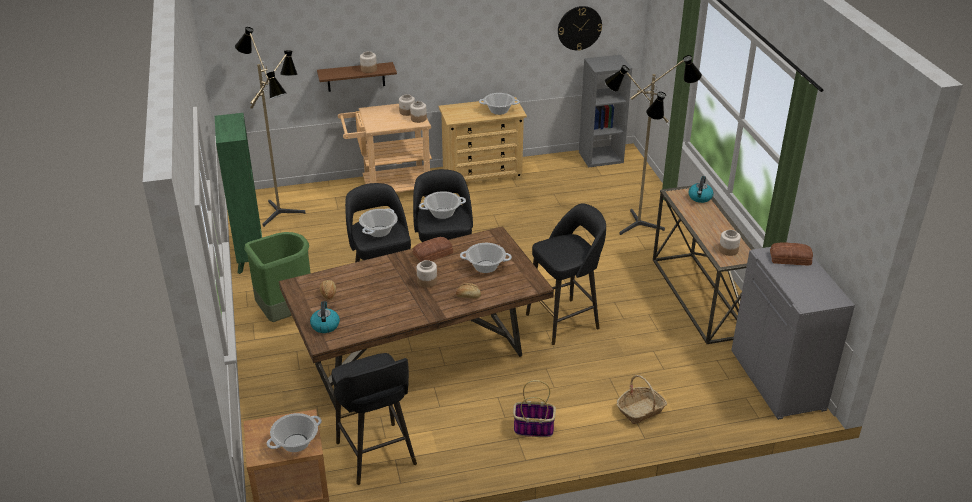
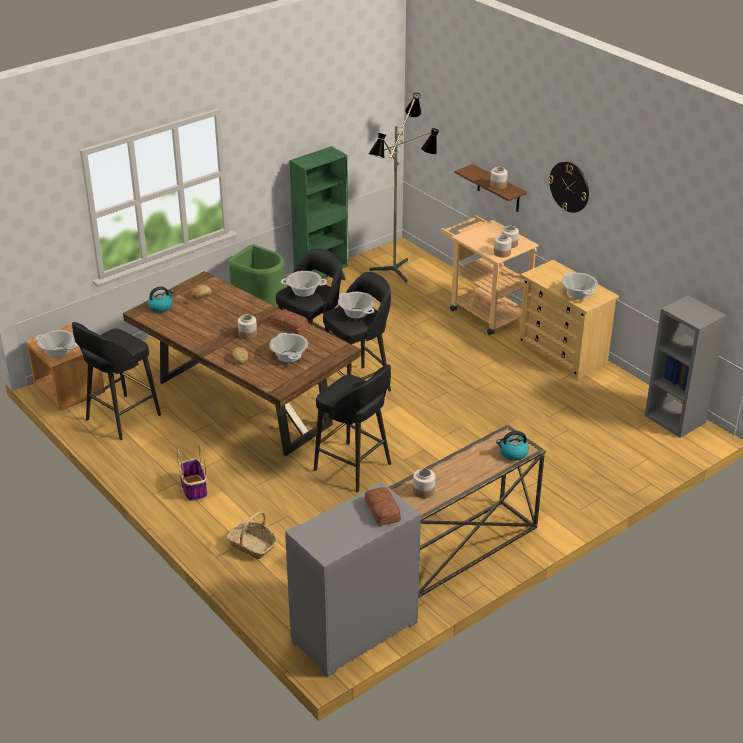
camera: 65 degrees right, 0 degrees up
wall clock [558,6,602,51] -> wall clock moved to [548,162,589,213]
floor lamp [604,55,702,235] -> none

